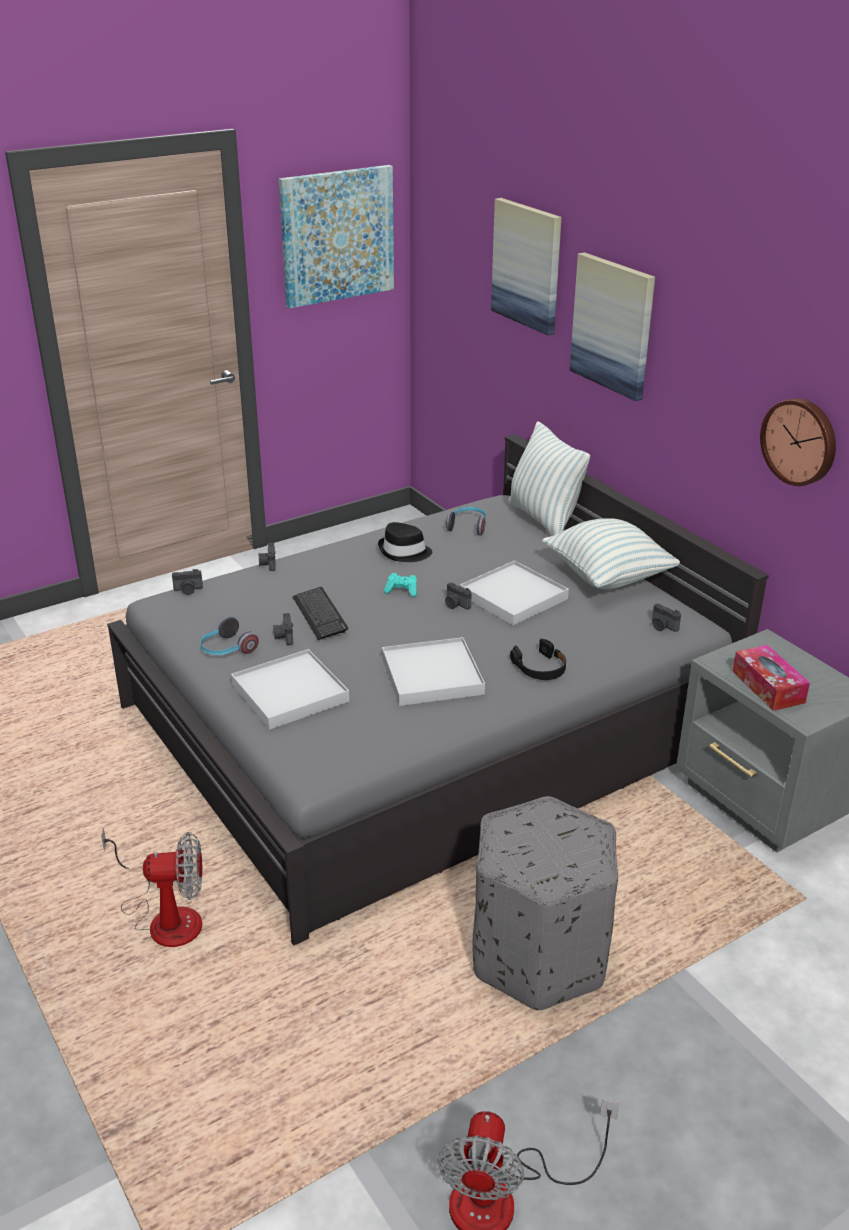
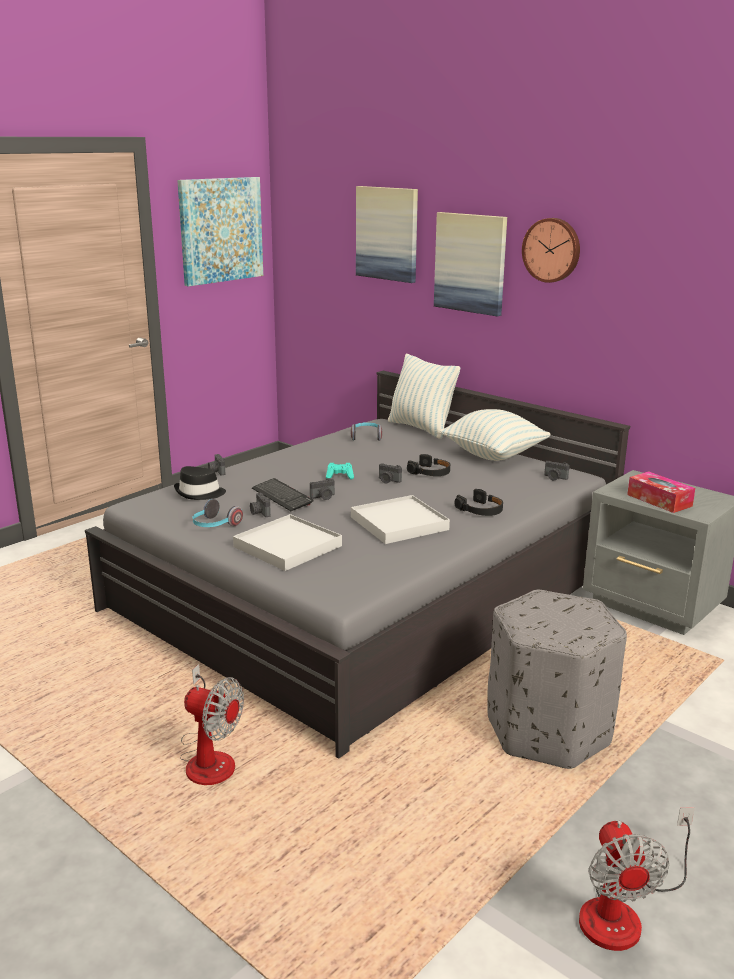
camera: 15 degrees left, 10 degrees down
fan [101,828,202,947] -> fan turned 45 degrees clockwise [180,664,244,785]
camera [172,569,203,595] -> camera moved to [310,478,335,500]
black hat [378,522,432,562] -> black hat moved to [174,466,226,500]
white tray [460,560,569,626] -> black headphones [407,454,450,476]
wall clock [760,398,836,486] -> wall clock moved to [522,218,580,283]

